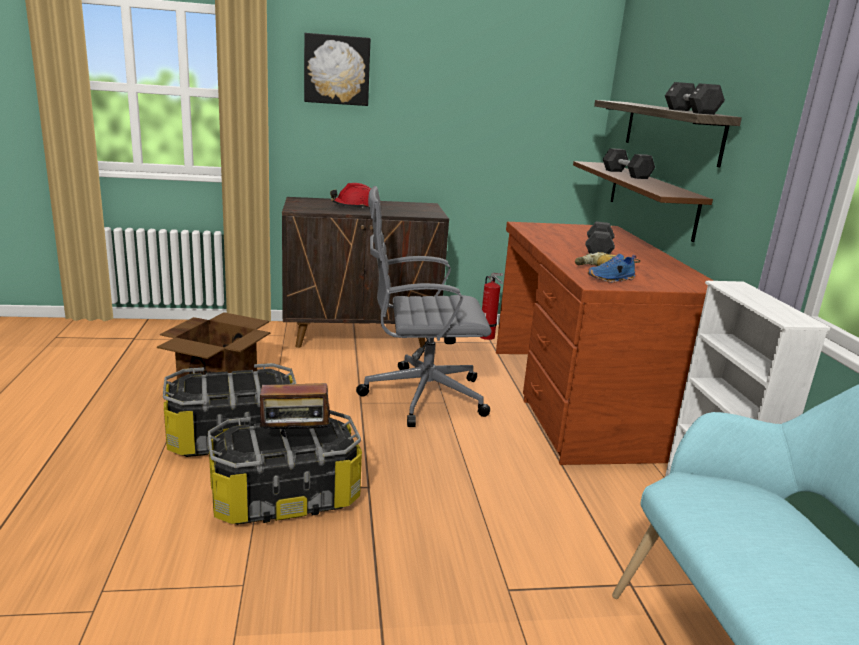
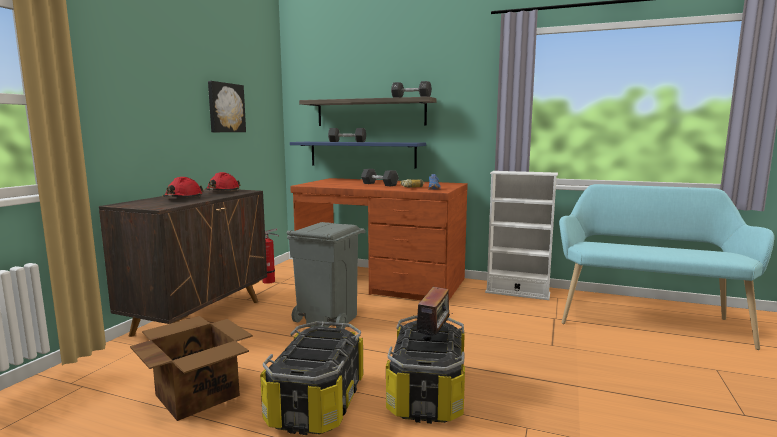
camera: 60 degrees left, 10 degrees down
picture [304,33,371,106] -> picture moved to [208,81,246,132]
grey office chair [356,186,492,427] -> grey trash can [287,222,366,329]
brown shelf [573,161,713,242] -> blue shelf [290,142,426,168]
none -> red hard hat [205,172,240,191]

